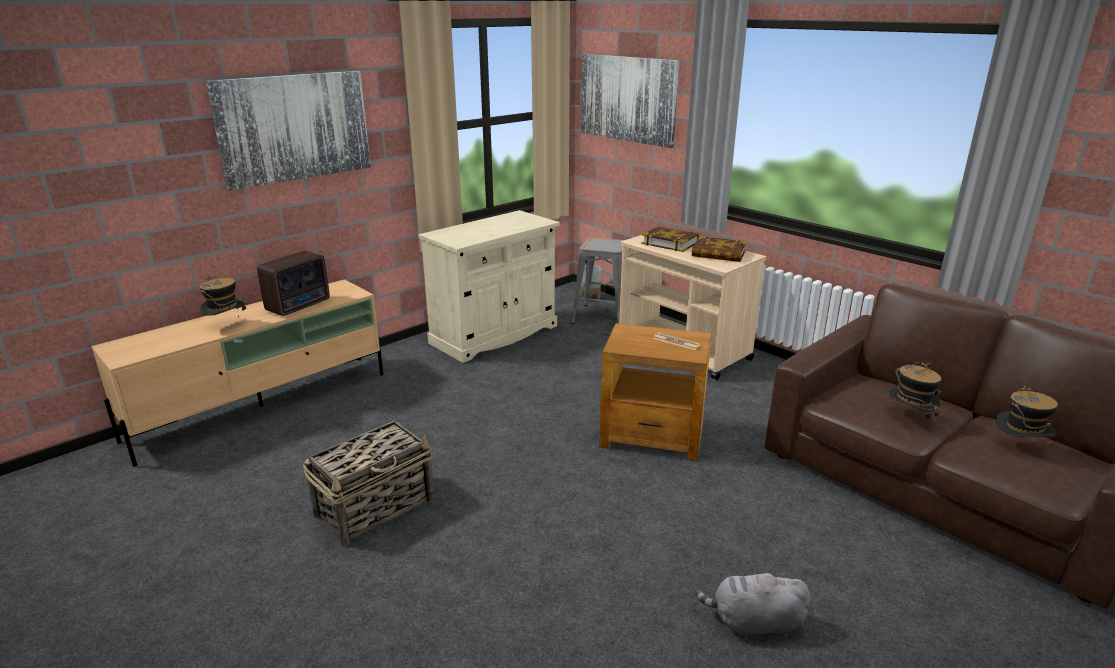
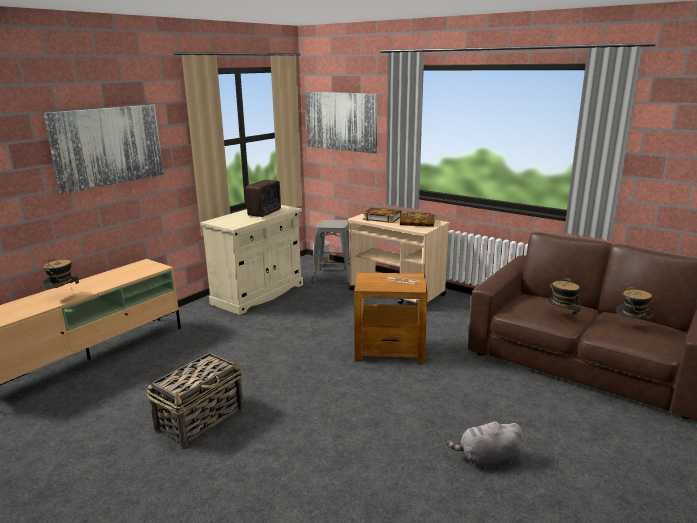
camera: 10 degrees left, 5 degrees down
radio [257,251,330,316] -> radio moved to [246,180,281,217]

